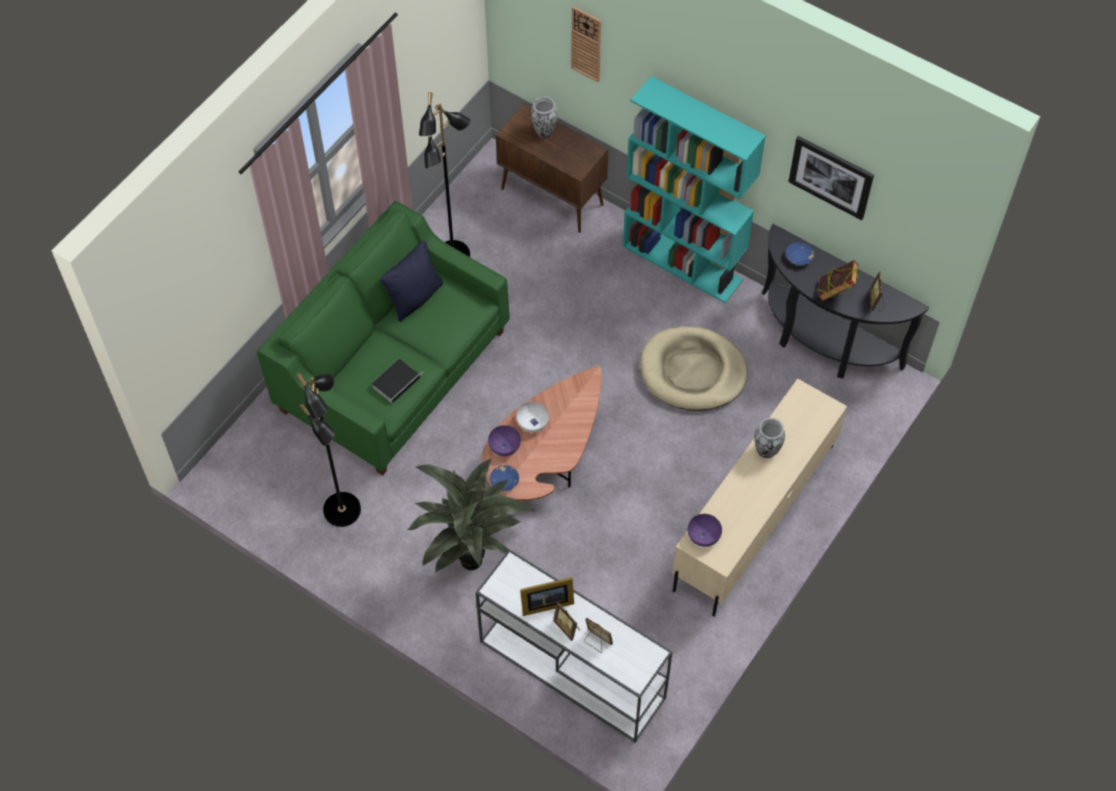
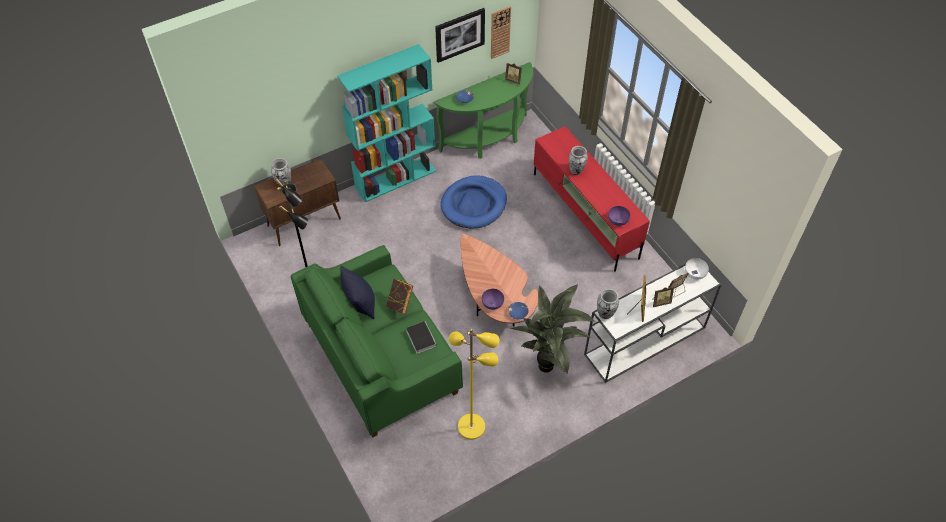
camera: 65 degrees left, 5 degrees down
black floor lamp [296,373,361,527] -> yellow floor lamp [449,329,499,440]
white bowl [516,402,549,433] -> white bowl moved to [685,258,709,280]
wall clock [571,6,601,82] -> wall clock moved to [491,6,511,59]
beige dog bed [640,326,748,411] -> blue dog bed [440,175,507,228]
beige tv stand [672,379,847,617] -> red tv stand [534,126,650,272]
black console table [762,224,929,378] -> green console table [434,62,533,159]
book [818,260,859,301] -> book moved to [386,279,413,314]
none -> vase [597,289,619,319]

